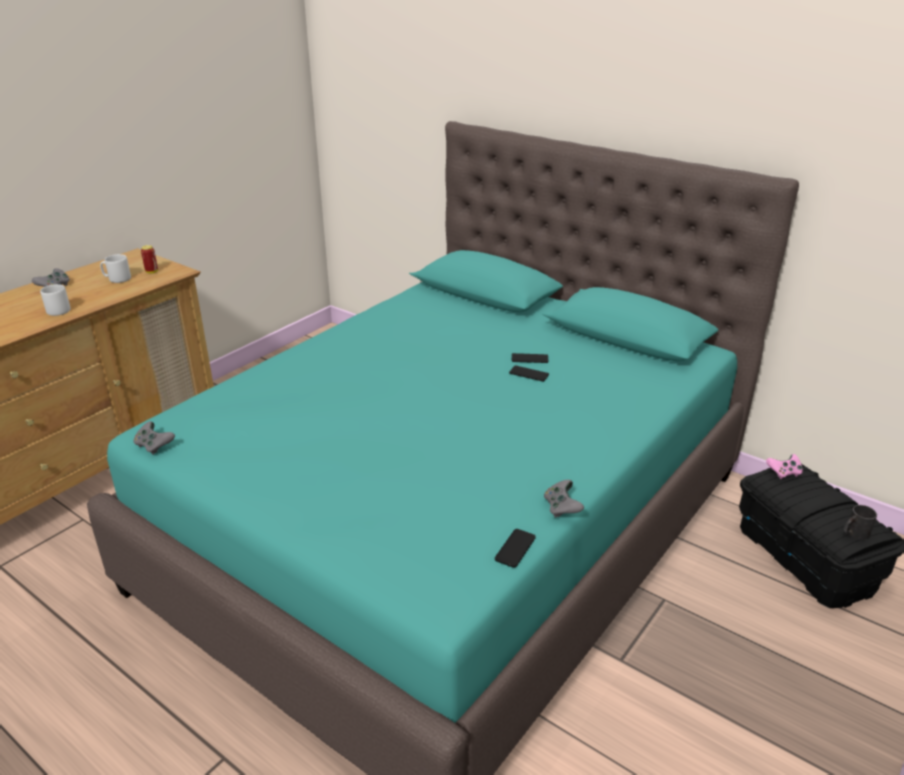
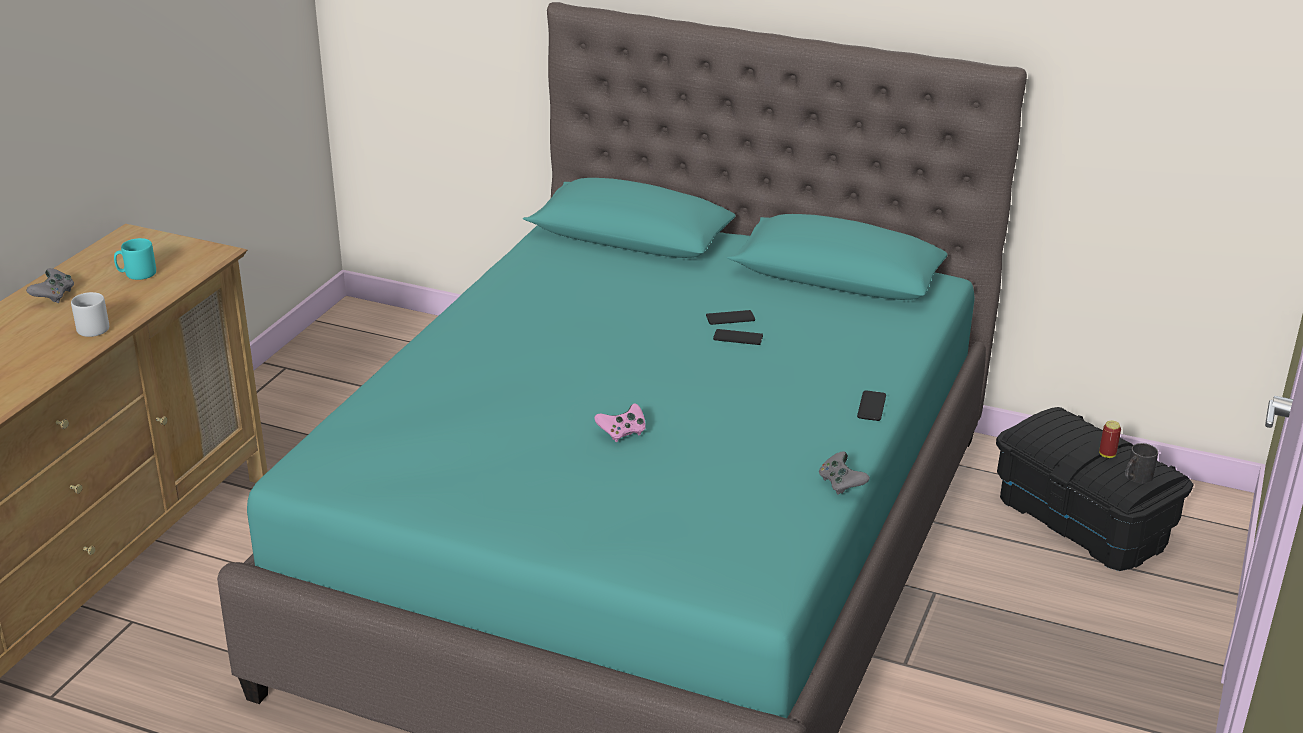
camera: 15 degrees left, 0 degrees up
grey mug [100,254,131,283] -> turquoise mug [114,238,156,280]
grey game controller [133,421,175,455] -> none
can [141,245,158,273] -> can moved to [1099,421,1121,458]
phone [495,529,536,568] -> phone moved to [857,390,886,421]
pink game controller [766,454,802,479] -> pink game controller moved to [595,403,646,442]

